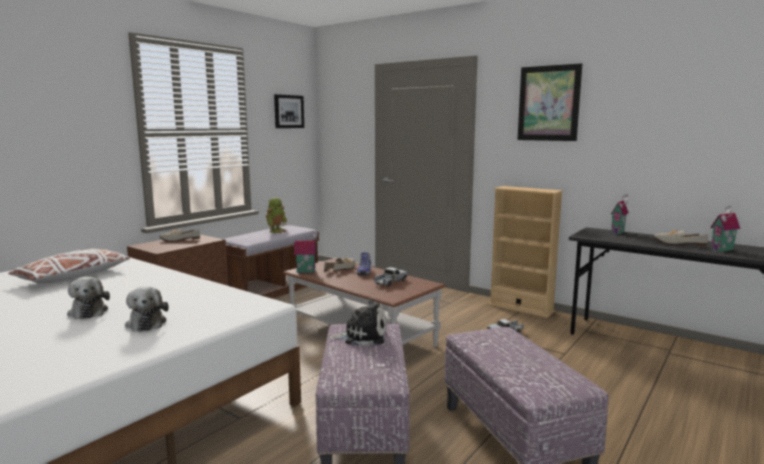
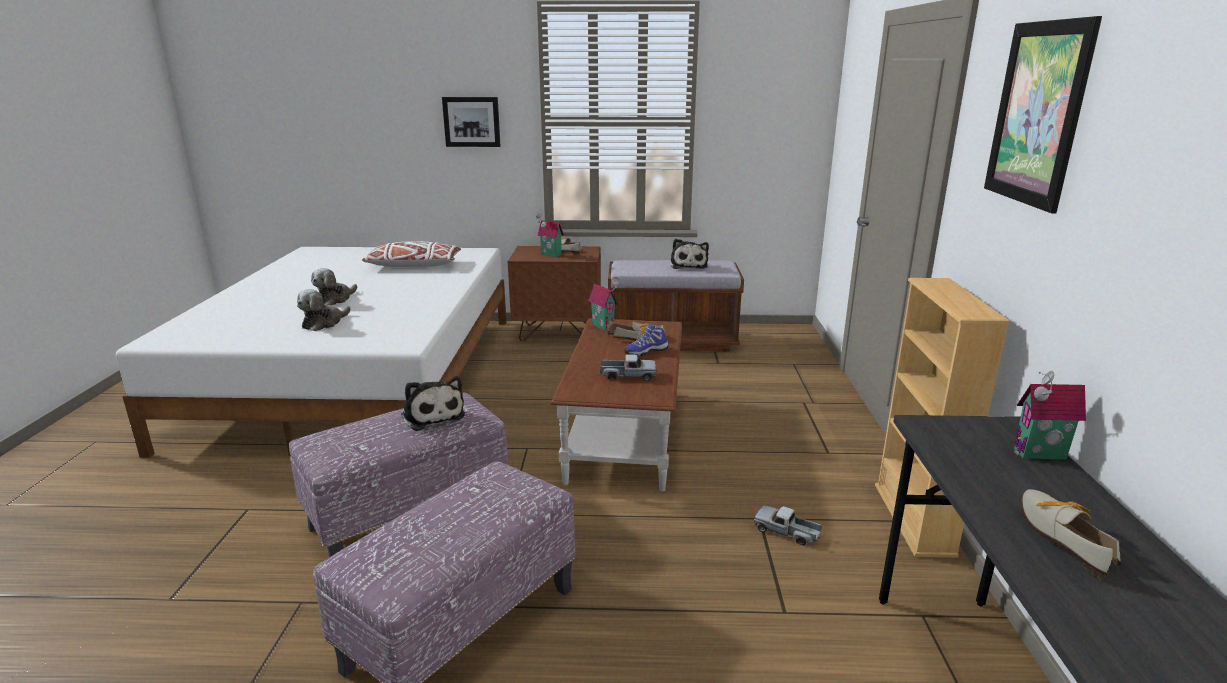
camera: 55 degrees right, 10 degrees up
toy robot [266,197,287,233] -> plush toy [671,239,709,269]
picture [274,94,304,128] -> picture moved to [442,97,500,147]
toy house [710,206,740,252] -> toy house moved to [536,213,564,257]

